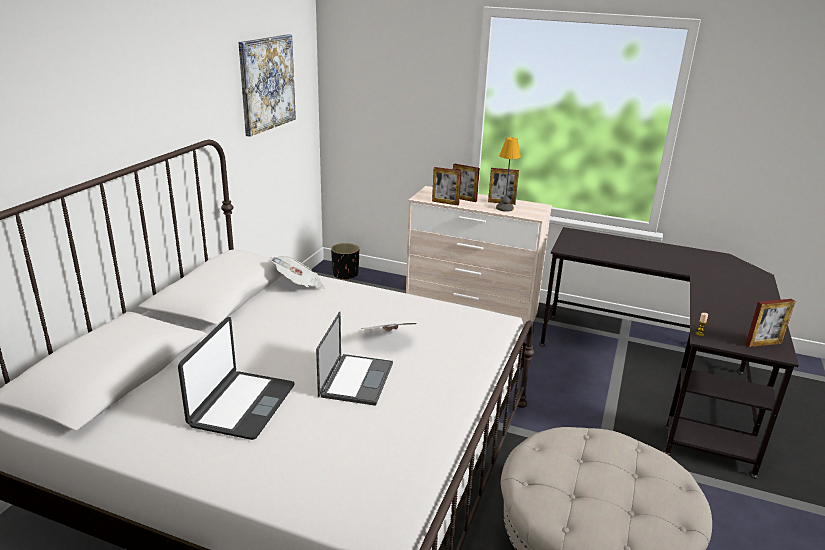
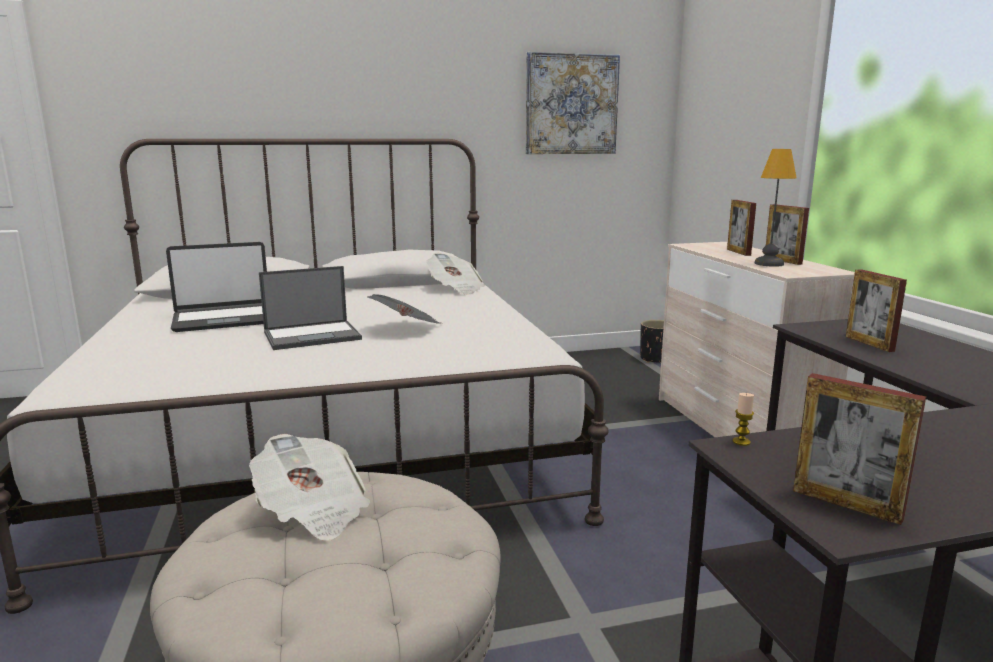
camera: 55 degrees right, 10 degrees down
picture frame [432,167,462,205] -> picture frame moved to [846,269,907,352]
none -> newspaper [249,434,370,540]

